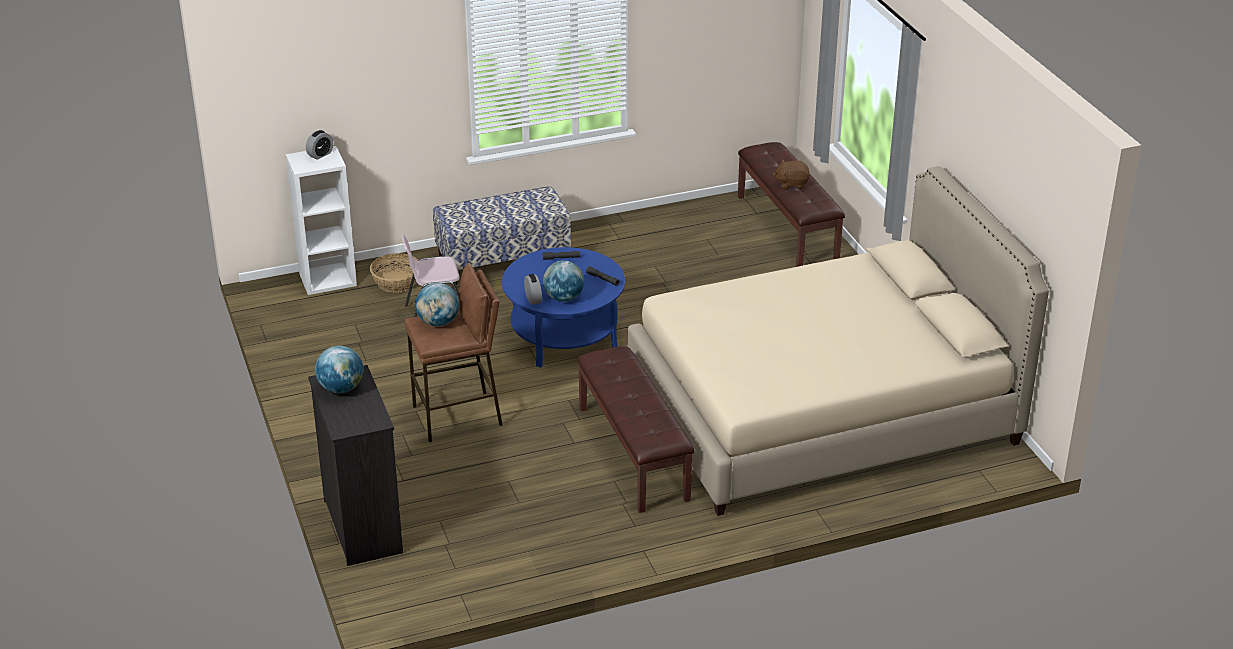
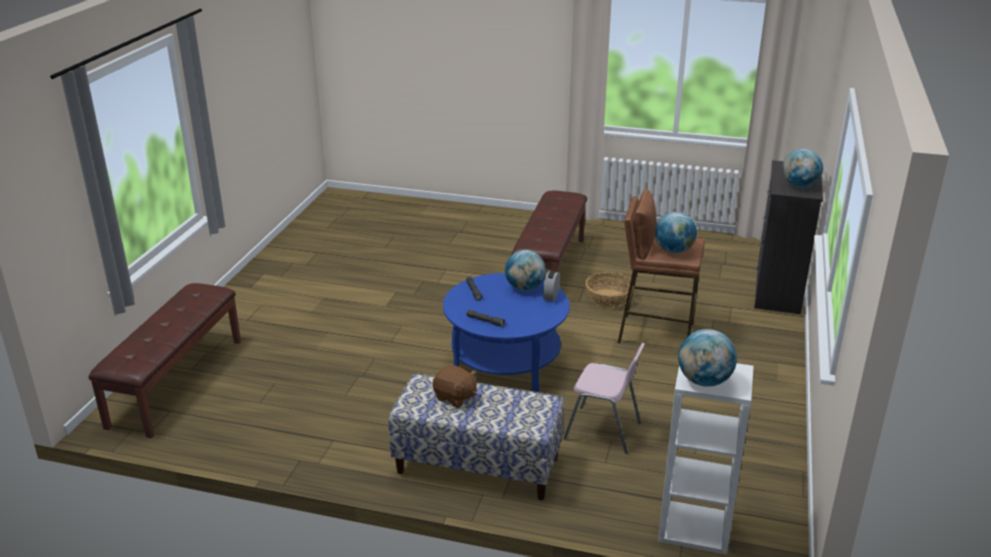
camera: 145 degrees left, 5 degrees down
alarm clock [306,130,333,160] -> globe [678,329,737,387]
basket [370,253,418,292] -> basket moved to [586,272,631,308]
beige bed [628,166,1049,516] -> none
brown plush toy [773,159,810,189] -> brown plush toy moved to [432,365,477,408]

